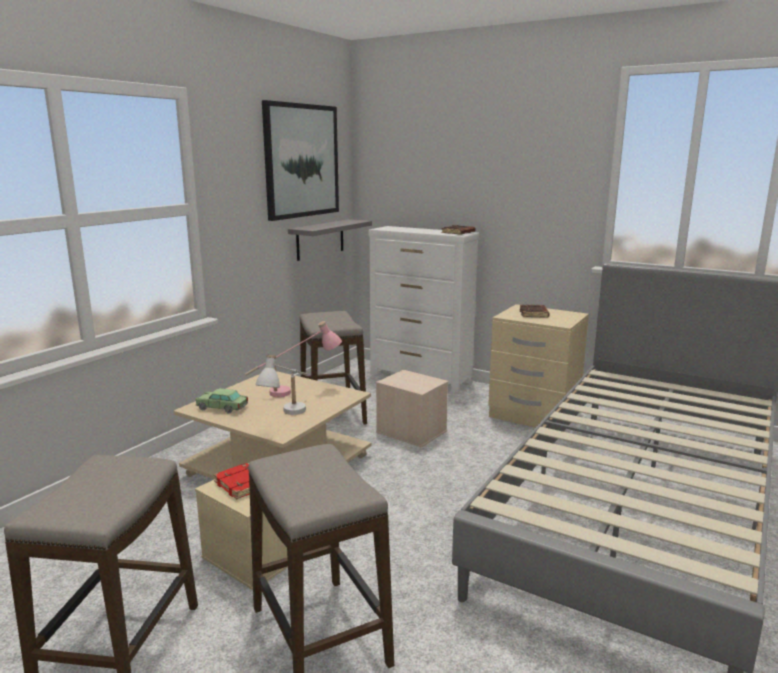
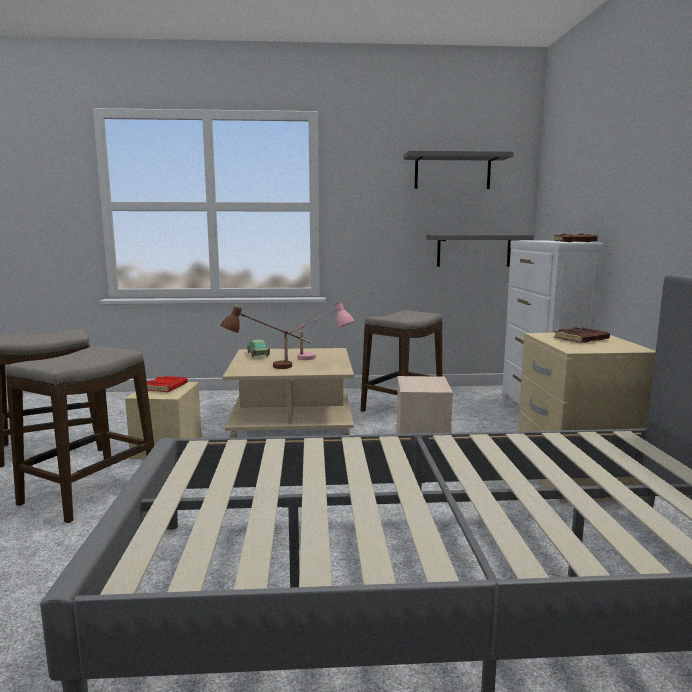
camera: 55 degrees right, 5 degrees down
white table lamp [256,355,308,415] -> brown table lamp [220,304,312,369]
picture [262,100,339,221] -> grey shelf [403,150,514,189]

